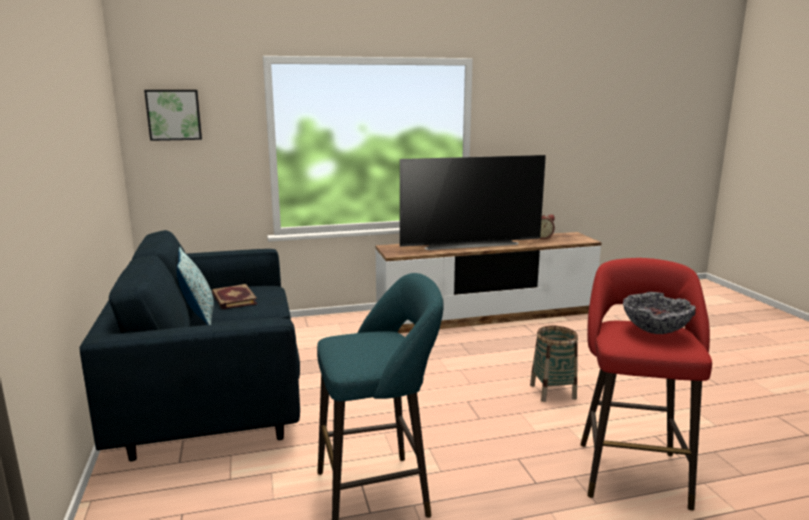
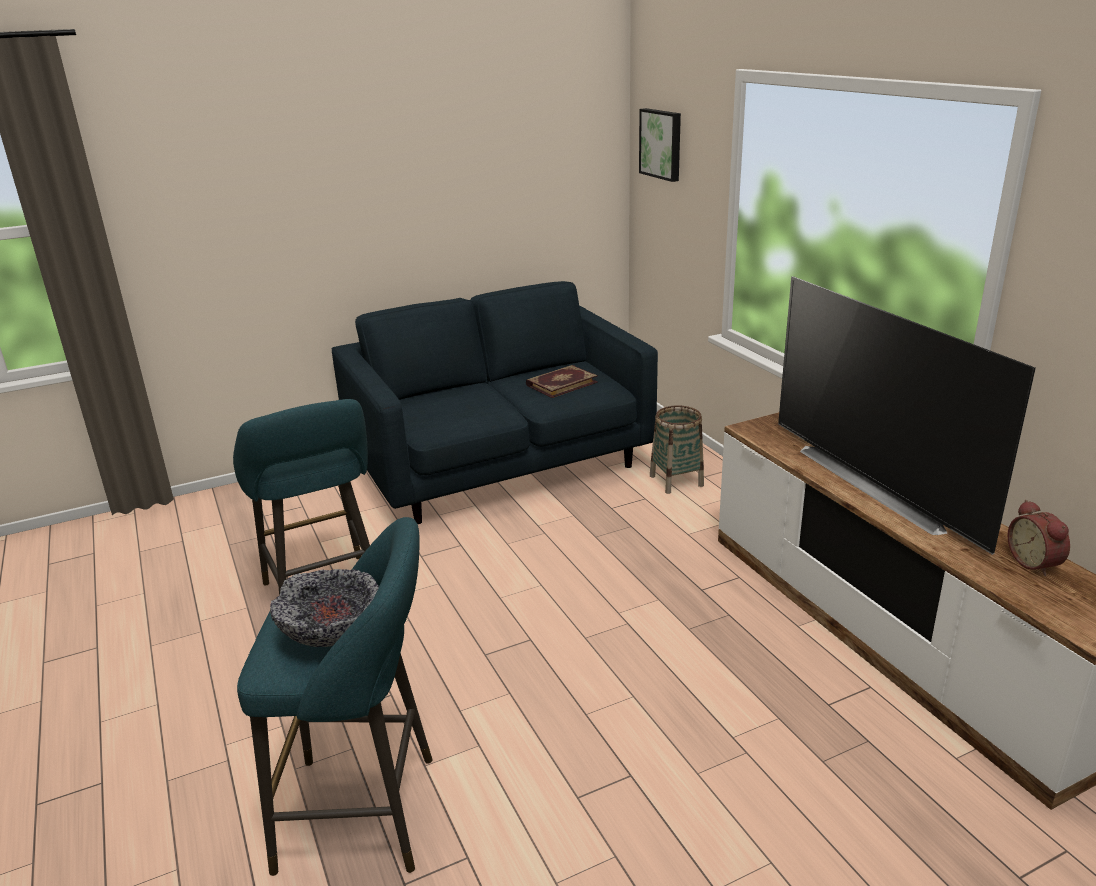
camera: 80 degrees right, 10 degrees up
pillow [177,247,214,325] -> none
basket [530,326,578,402] -> basket moved to [650,405,704,494]
red stool [580,258,712,510] -> turquoise stool [237,517,432,876]

